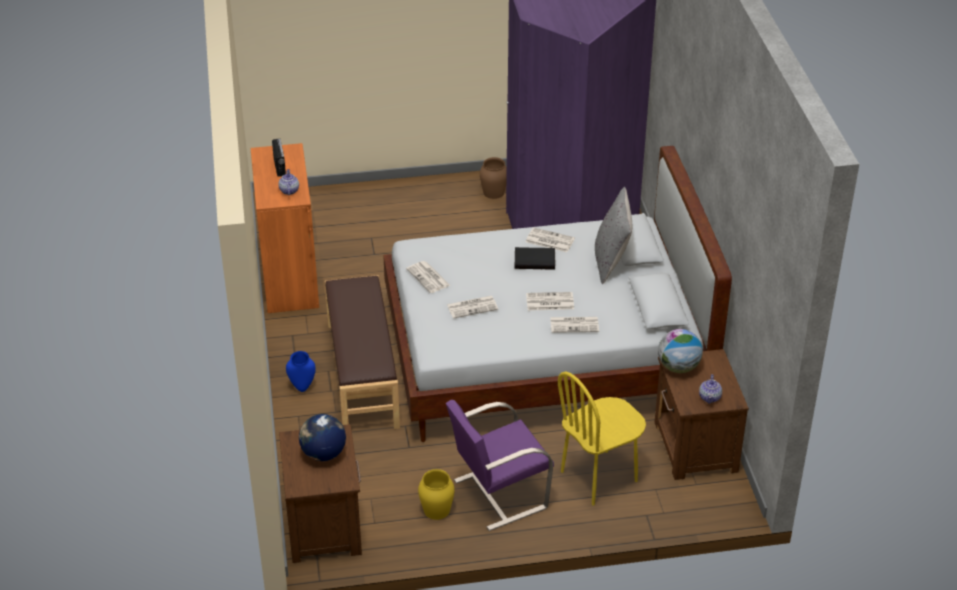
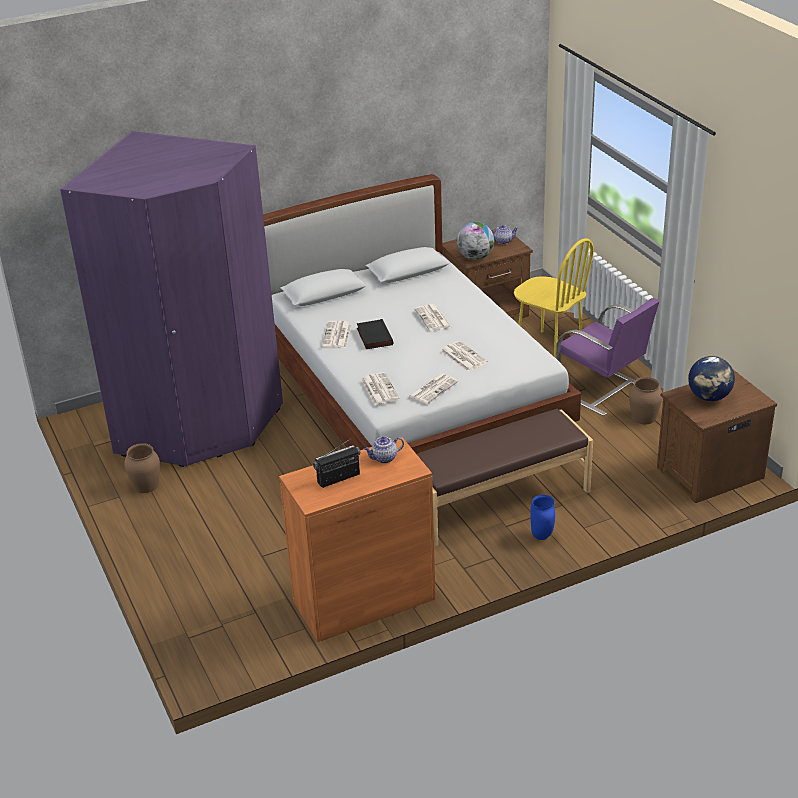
camera: 105 degrees left, 5 degrees down
yellow vase [418,469,455,520] -> brown vase [629,377,662,424]
newspaper [550,317,599,333] -> newspaper moved to [361,372,400,405]
grey pillow [595,187,633,284] -> none

